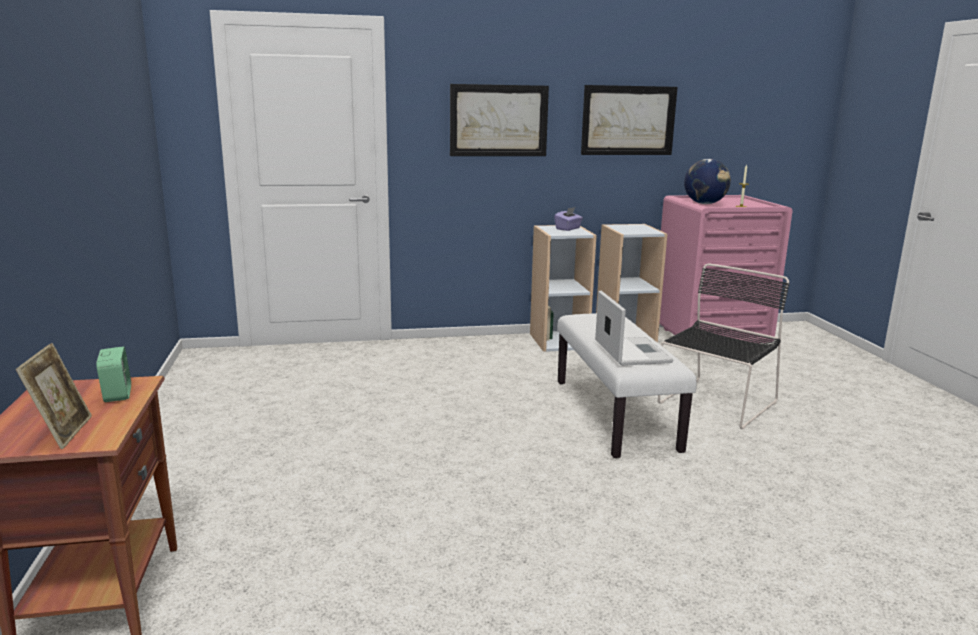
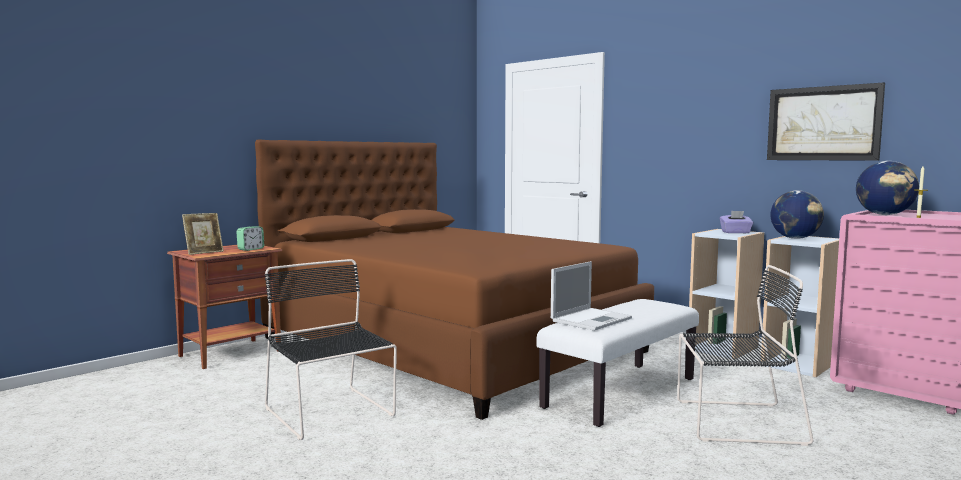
camera: 55 degrees right, 10 degrees down
picture [450,84,549,156] -> none
none -> brown bed [255,140,654,420]
none -> black chair [265,259,397,440]
none -> globe [770,190,824,239]

